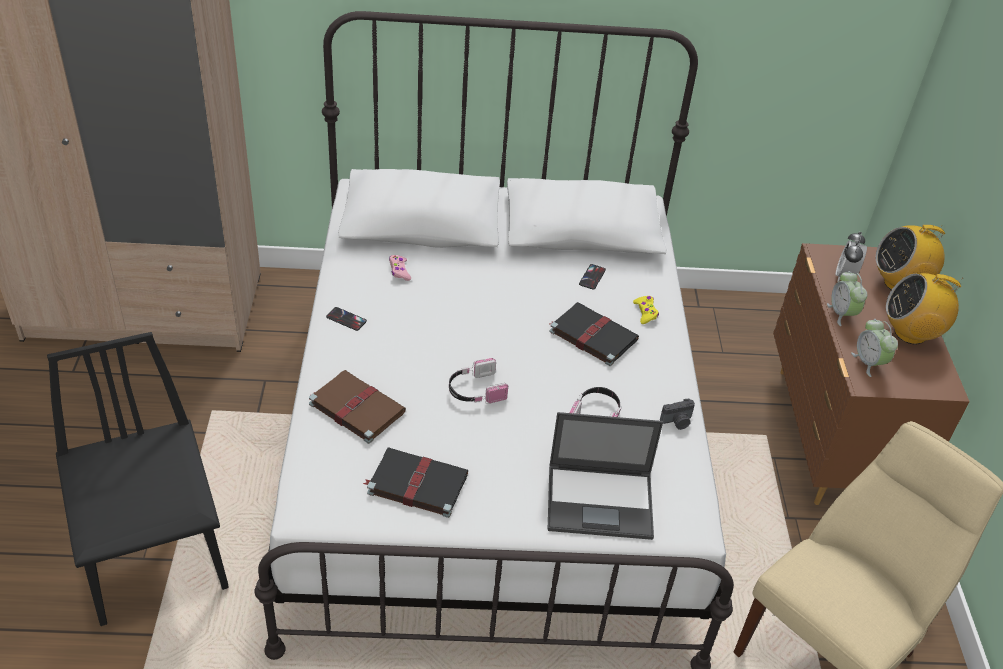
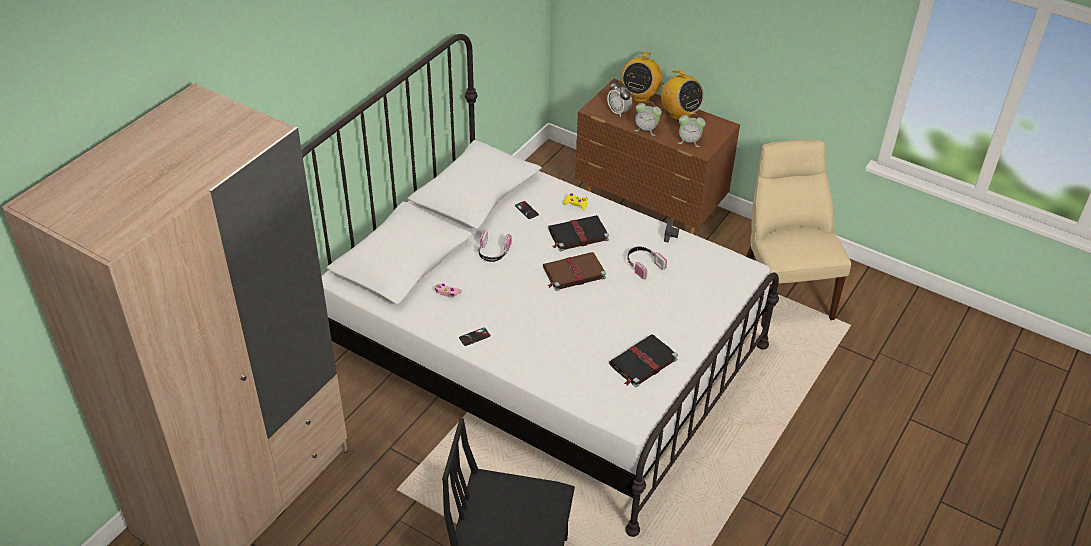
camera: 55 degrees left, 0 degrees up
brown book [309,370,406,444] -> brown book moved to [543,252,606,291]
headphones [449,358,508,404] -> headphones moved to [477,230,512,262]
laptop [548,412,663,540] -> none
radio [886,273,963,344] -> radio turned 75 degrees counterclockwise [661,70,704,121]

